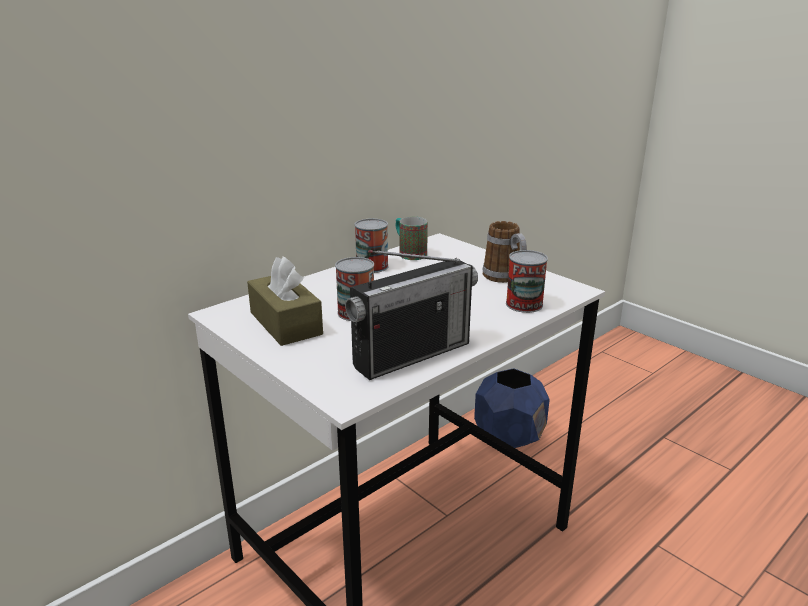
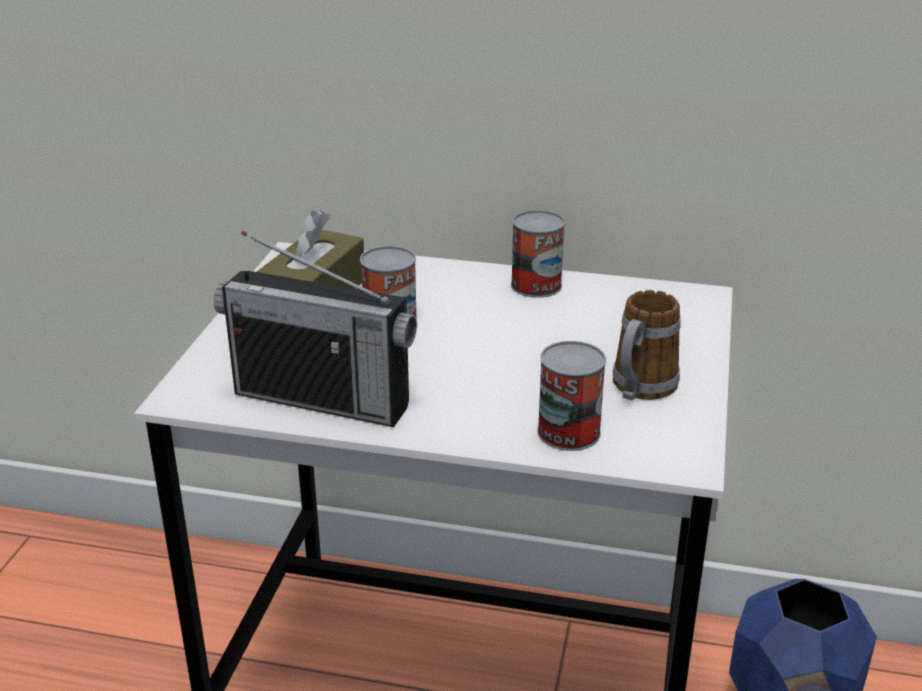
camera: 55 degrees right, 5 degrees up
mug [396,217,428,260] -> none

